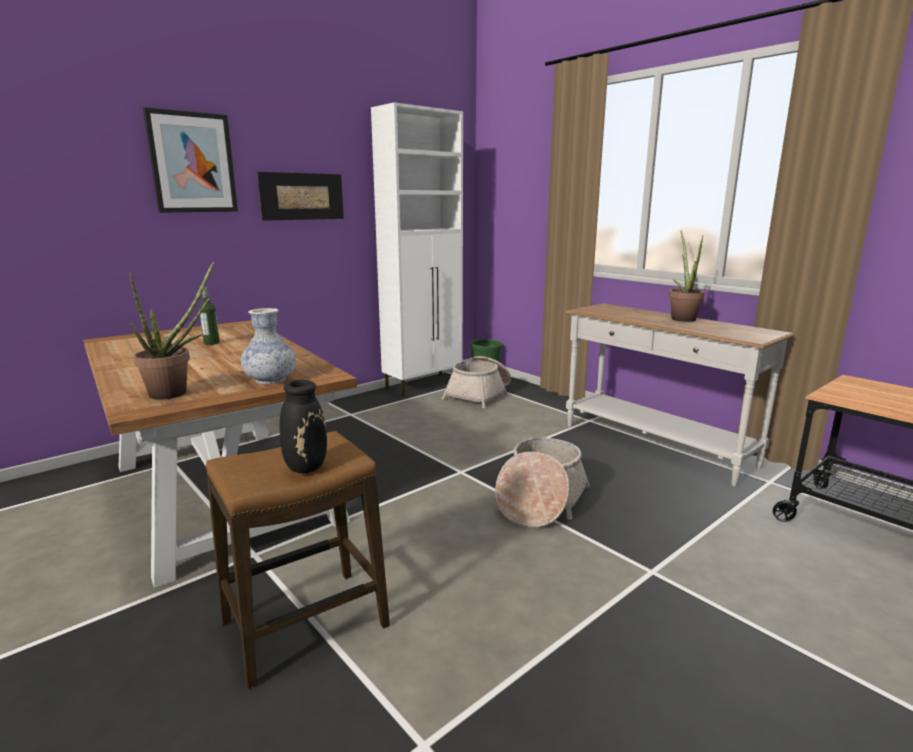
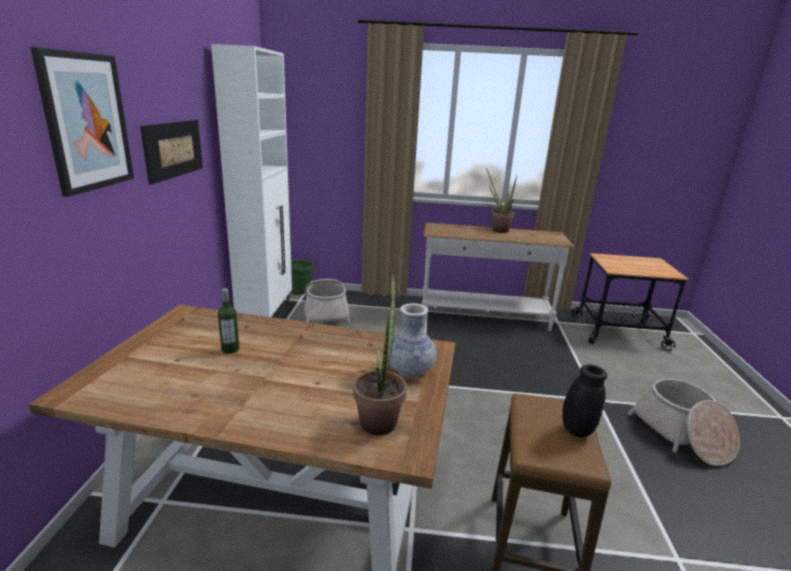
camera: 45 degrees left, 5 degrees up
basket [495,438,590,527] -> basket moved to [627,379,740,466]

